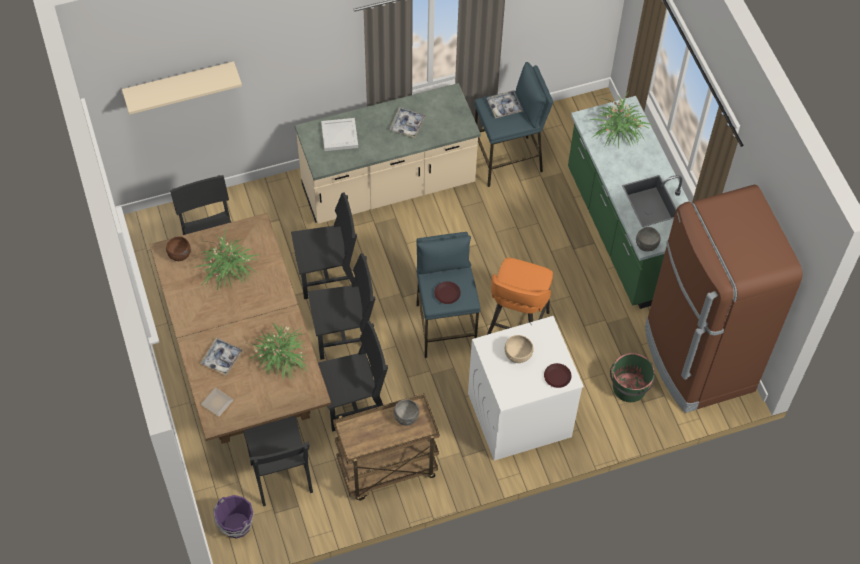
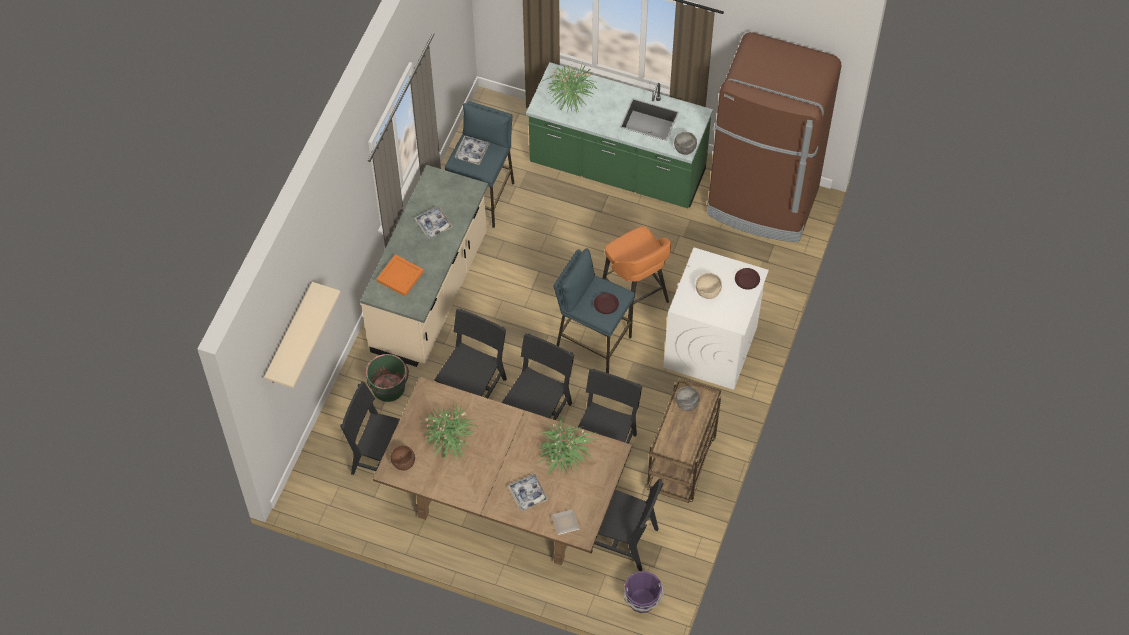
camera: 50 degrees left, 0 degrees up
white tray [321,118,358,151] -> orange tray [377,255,424,296]
green bucket [610,353,655,402] -> green bucket moved to [366,354,409,402]

